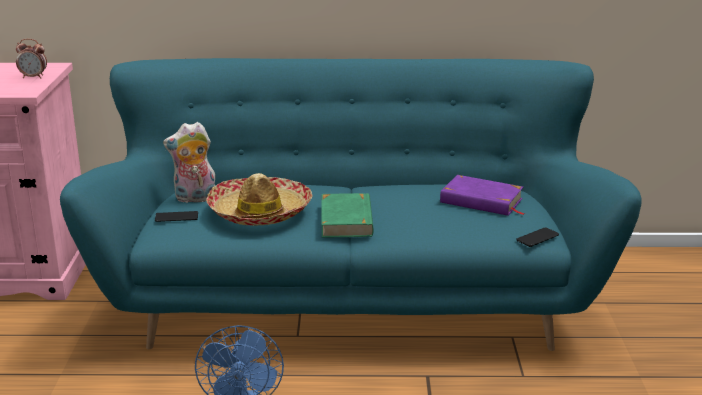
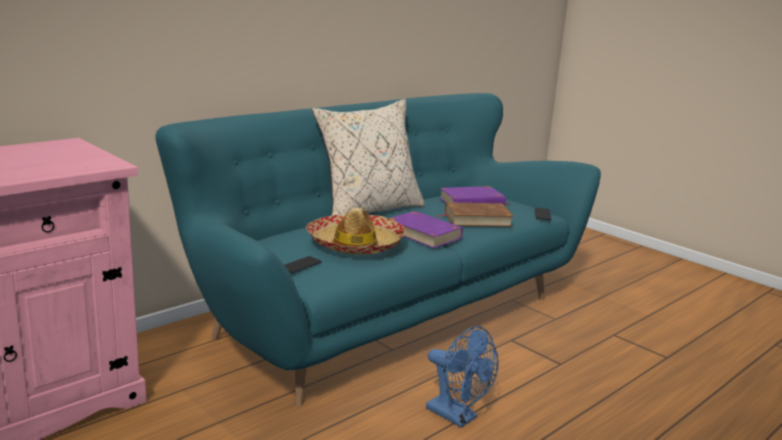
camera: 45 degrees left, 5 degrees down
alarm clock [16,39,47,79] -> none
plush toy [163,122,215,203] -> none
green book [321,193,373,238] -> purple book [388,211,463,248]
none -> beige pillow [312,99,425,215]
none -> brown book [437,202,514,227]

